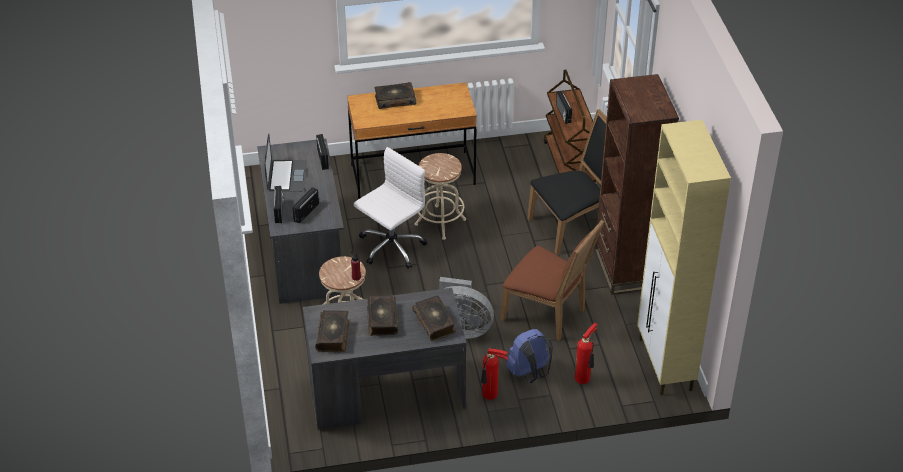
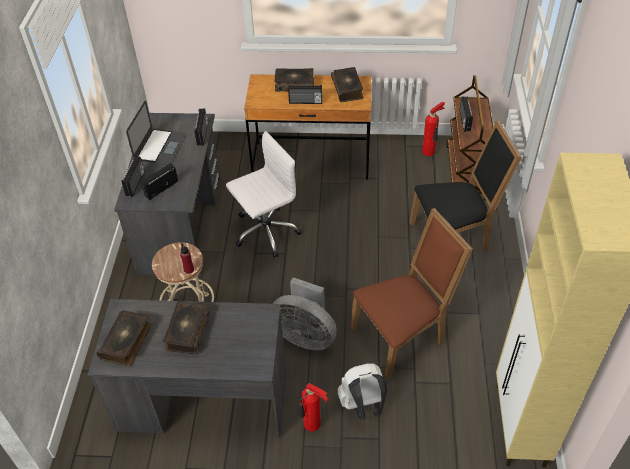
camera: 15 degrees right, 5 degrees up
book [412,295,456,341] -> book moved to [331,67,364,102]
beige stool [414,153,466,240] -> none
brown chair [500,220,604,341] -> brown chair turned 75 degrees counterclockwise [351,208,473,379]
blue backpack [506,329,553,383] -> white backpack [338,363,387,420]
fire extinguisher [575,323,597,384] -> fire extinguisher moved to [422,102,445,156]
brown bookcase [595,74,679,295] -> none
none -> radio [288,85,322,104]

